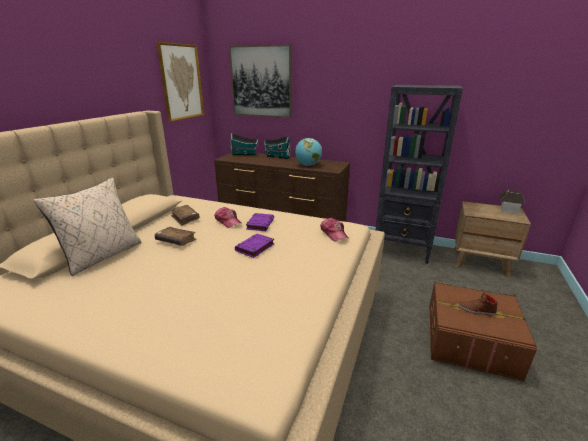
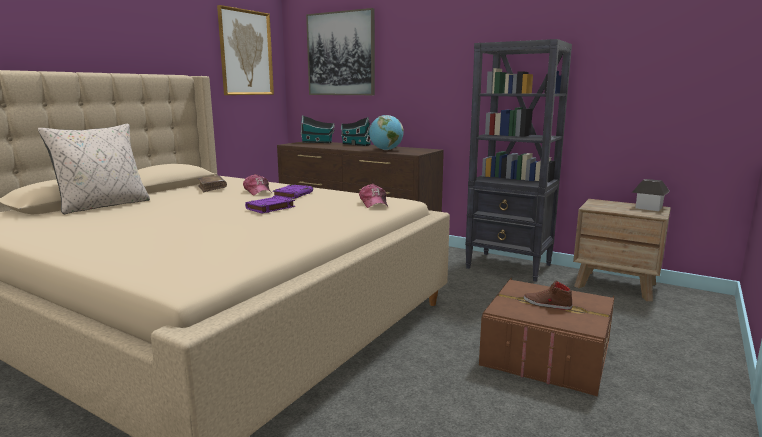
camera: 10 degrees right, 10 degrees down
brown book [155,227,196,246] -> none

